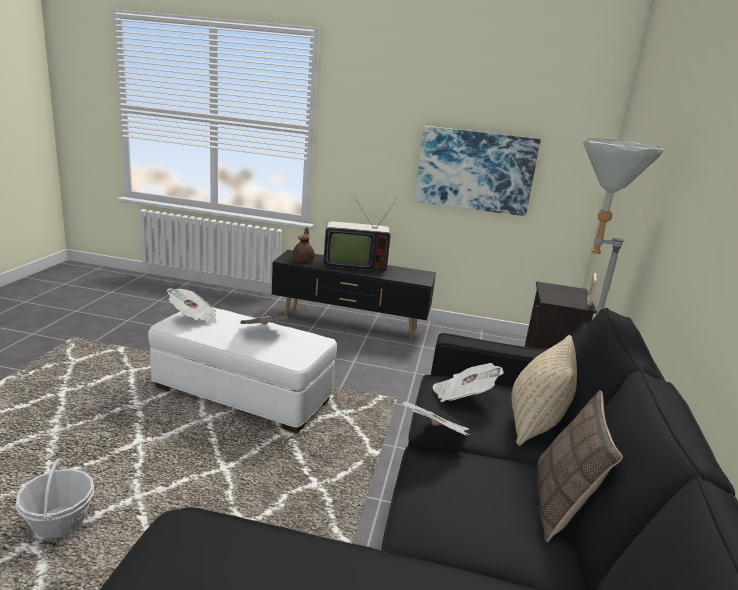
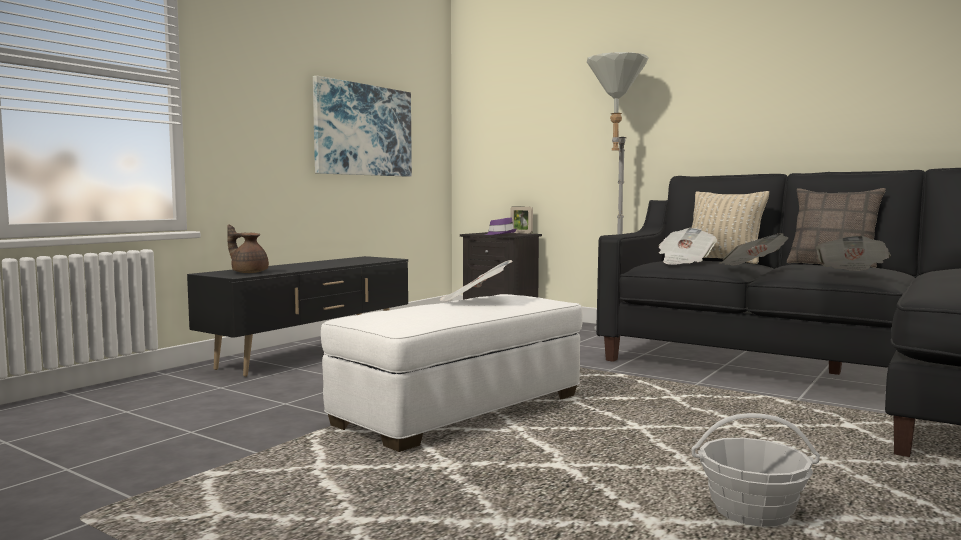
camera: 65 degrees left, 15 degrees down
newspaper [167,288,216,324] -> newspaper moved to [815,236,891,271]
television [323,198,396,274] -> none
none -> purple hat [485,218,517,235]

